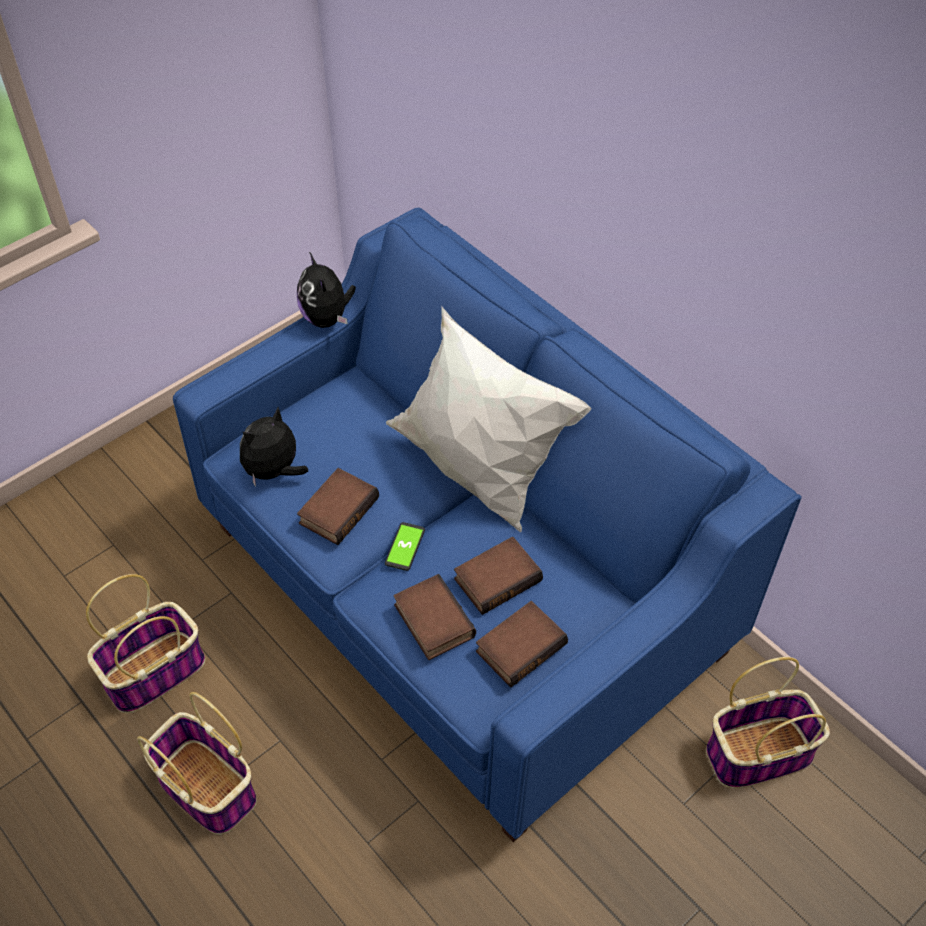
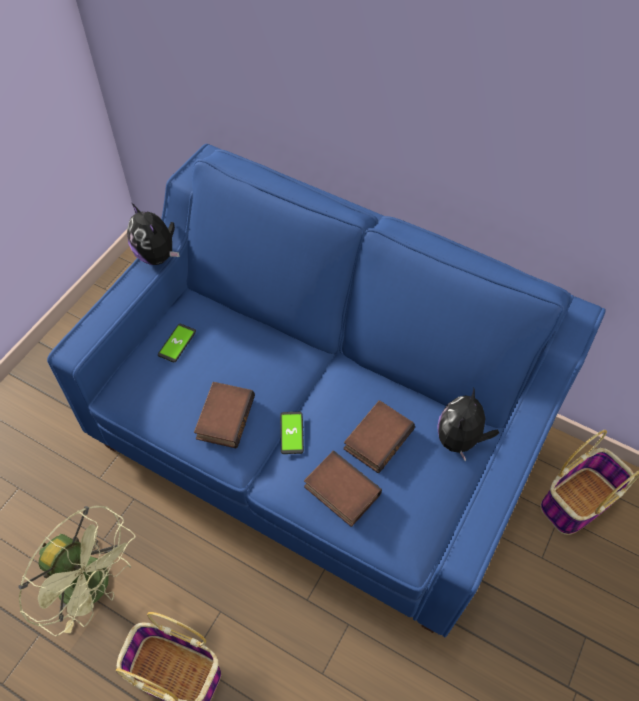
camera: 20 degrees left, 5 degrees up
basket [86,574,206,714] -> green fan [18,506,135,636]
plush toy [240,407,308,487] -> plush toy moved to [437,388,499,462]
white pillow [386,307,592,532] -> none
book [476,601,568,687] -> none
none -> phone [158,324,196,362]

